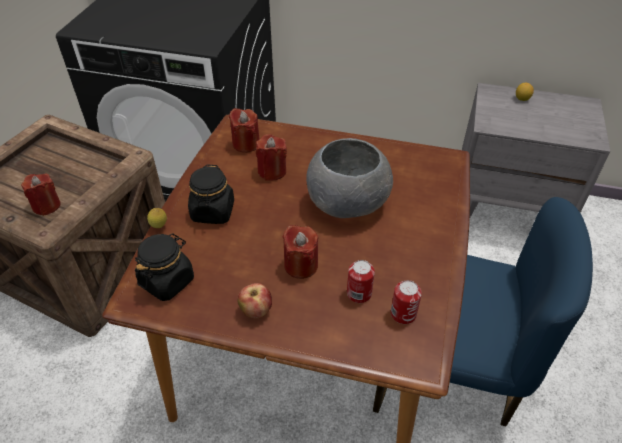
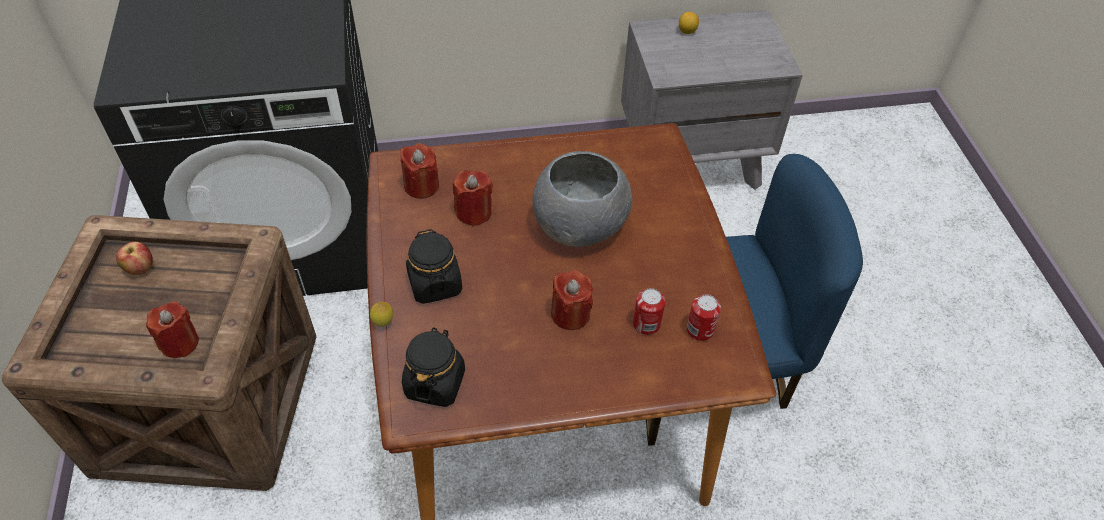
camera: 25 degrees left, 5 degrees up
apple [237,283,272,319] -> apple moved to [116,241,153,275]

